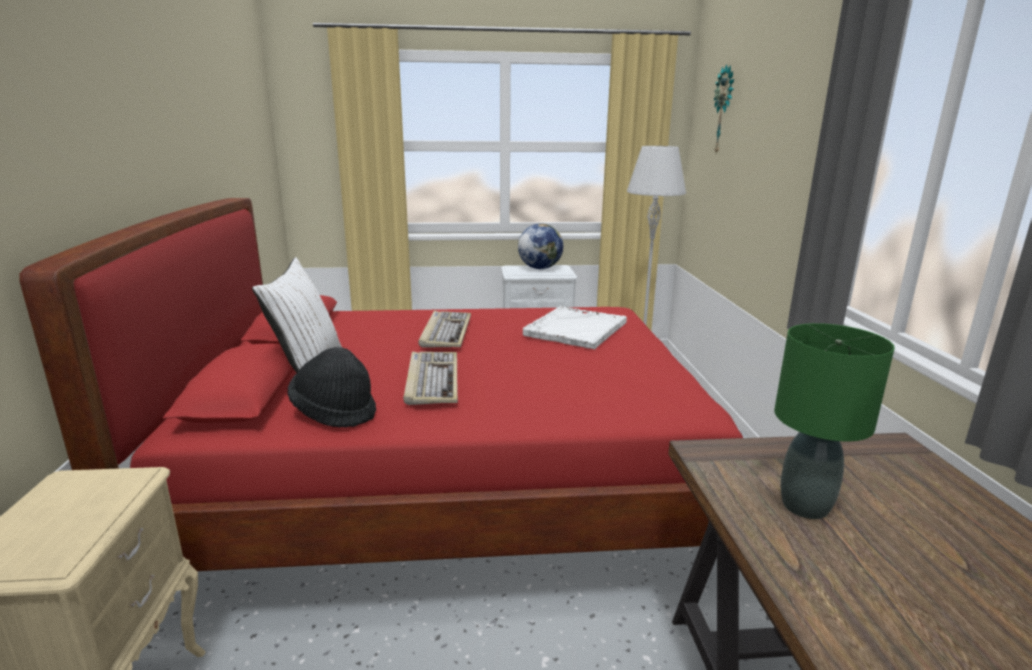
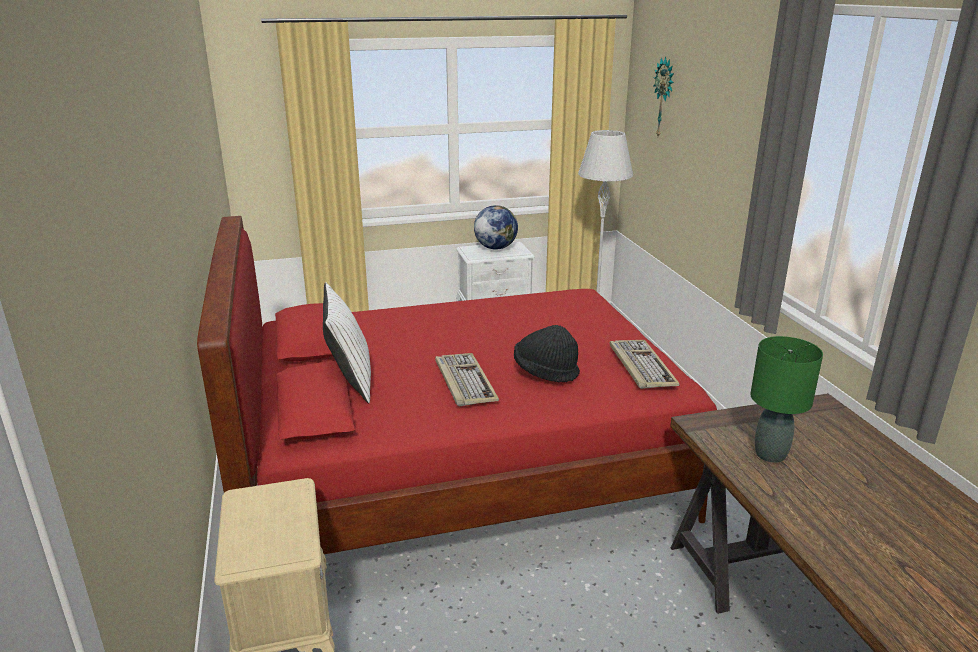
camera: 10 degrees left, 5 degrees up
black hat [287,347,376,428] -> black hat moved to [514,325,580,382]
keyboard [418,311,471,348] -> keyboard moved to [610,340,680,389]
white tray [523,306,627,350] -> none

